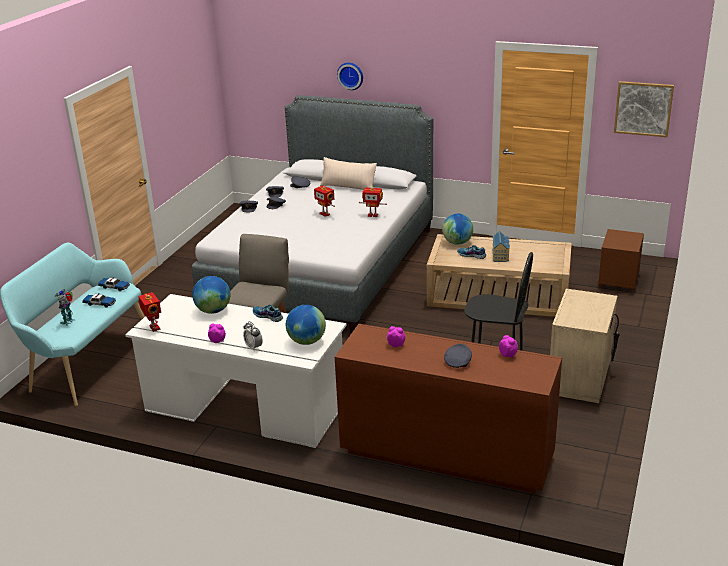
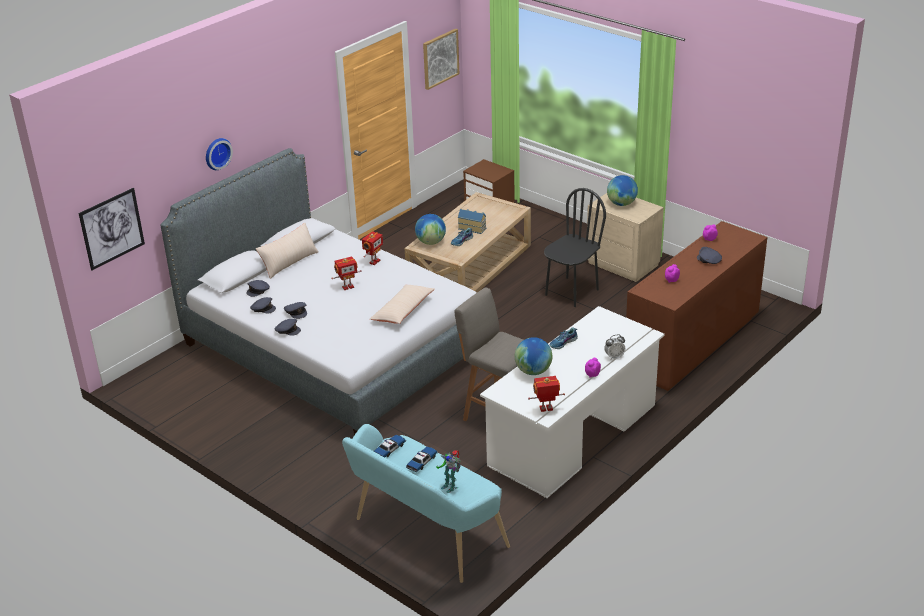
camera: 70 degrees left, 5 degrees up
globe [286,305,326,345] -> globe moved to [607,175,638,206]
none -> picture [78,188,145,270]
none -> beige pillow [370,285,435,324]

